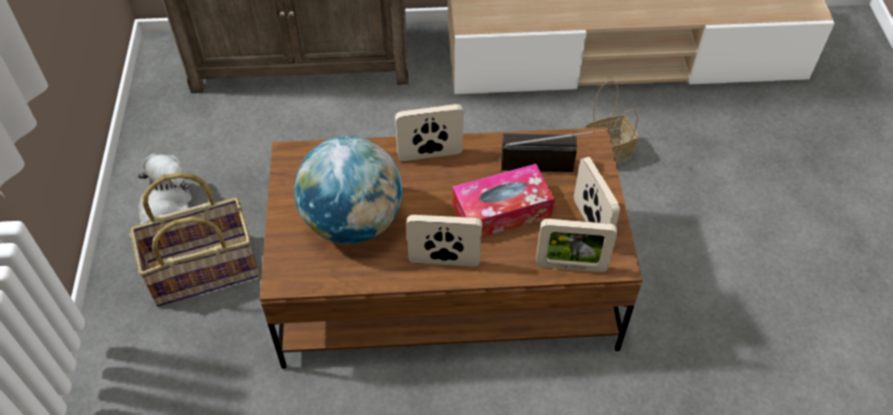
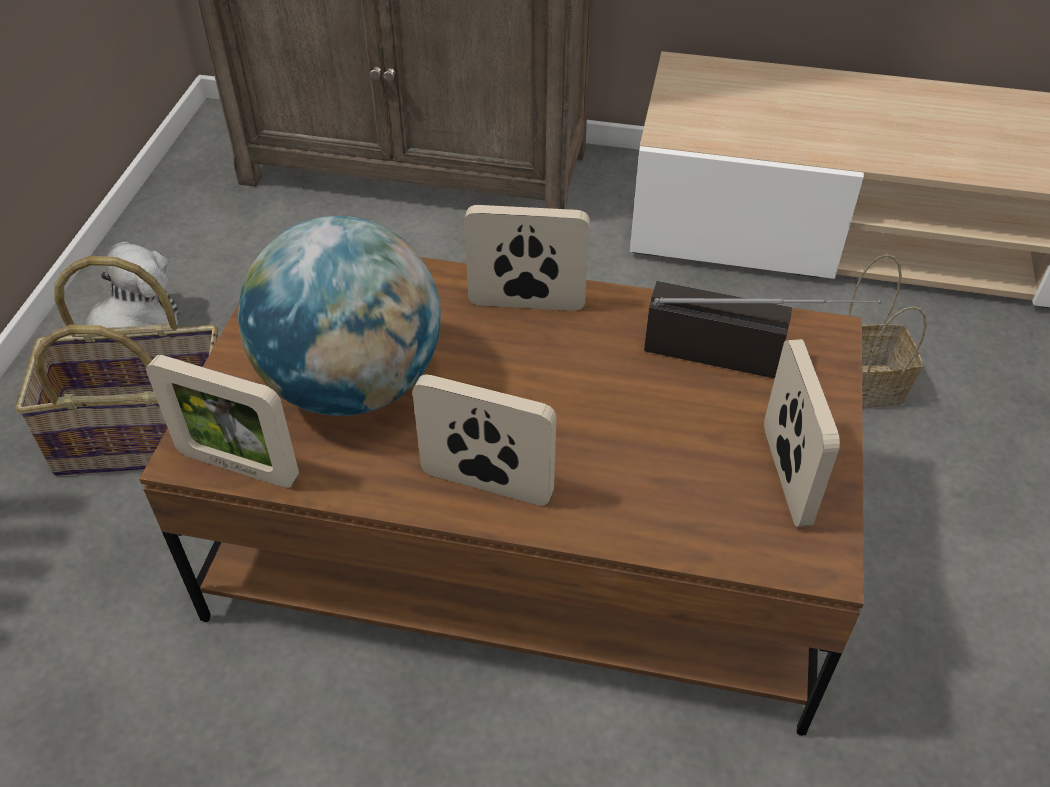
camera: 15 degrees right, 5 degrees down
tissue box [452,164,555,237] -> none
picture frame [536,219,617,272] -> picture frame moved to [146,355,299,488]

